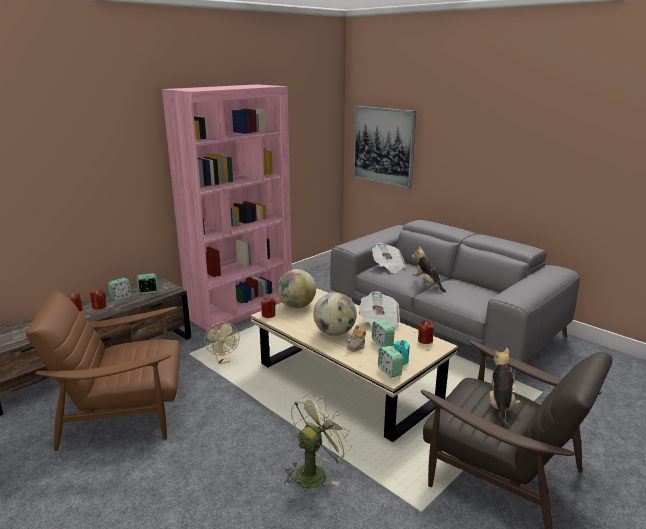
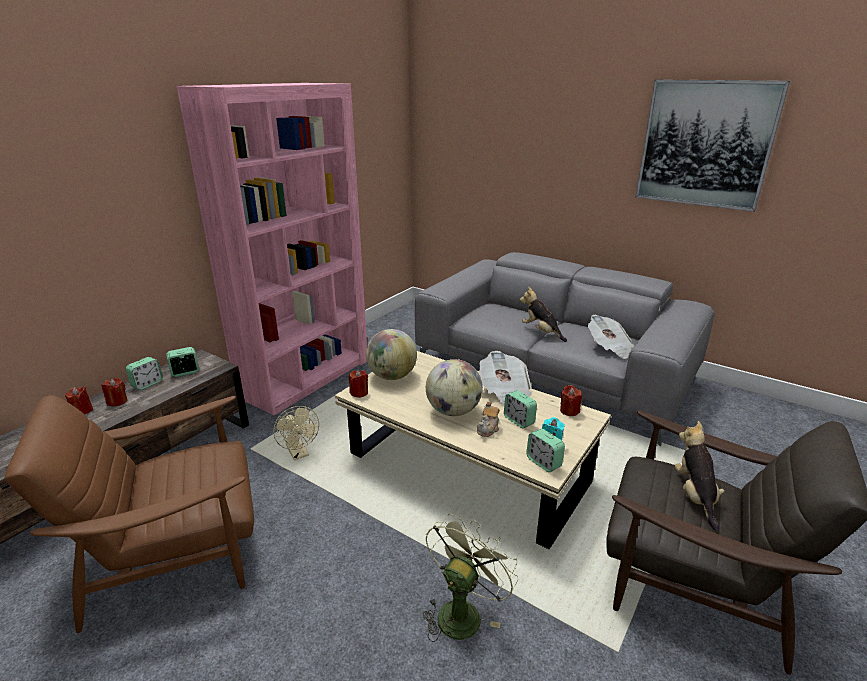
camera: 10 degrees left, 5 degrees up
picture [353,106,416,189] -> picture moved to [635,79,790,212]
newspaper [372,243,406,273] -> newspaper moved to [588,315,634,359]

